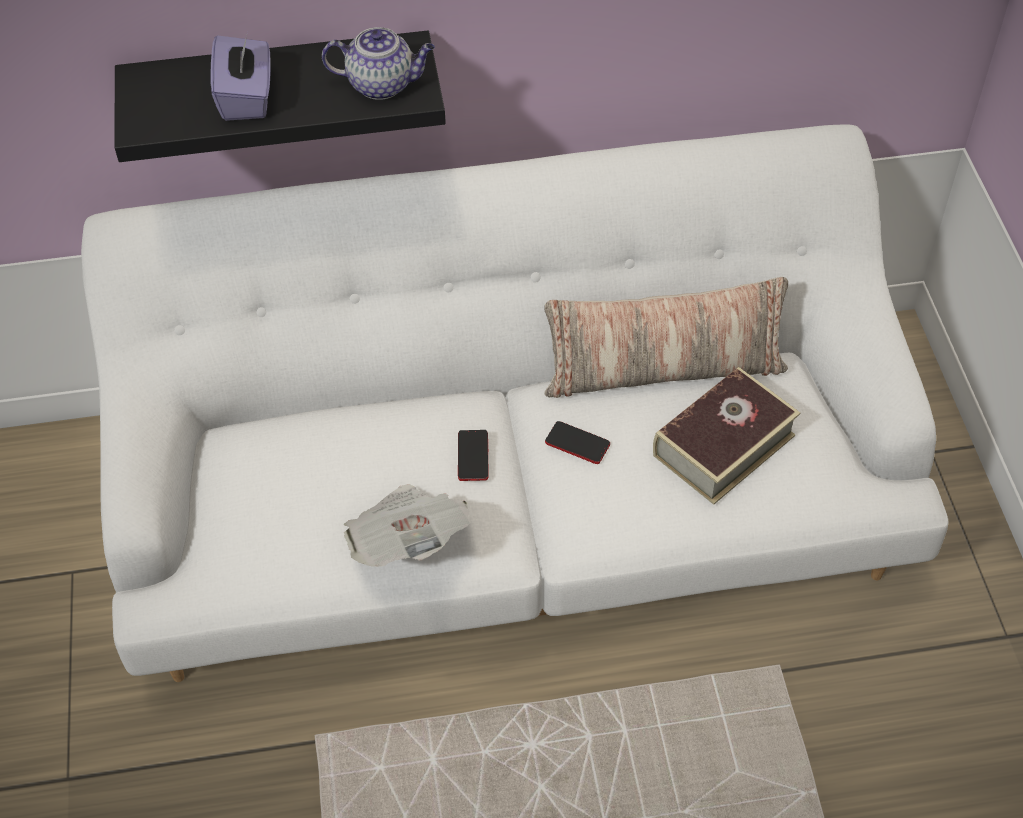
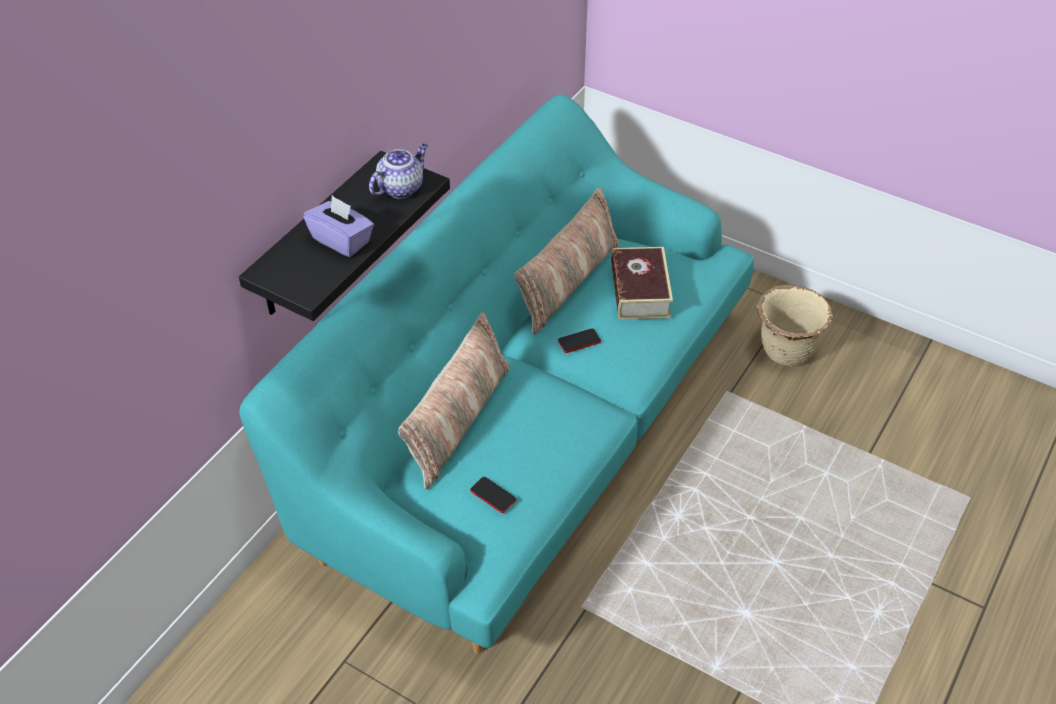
camera: 50 degrees left, 5 degrees down
white sofa [81,124,949,682] -> turquoise sofa [239,94,754,654]
newspaper [344,484,470,567] -> none
phone [458,430,489,481] -> phone moved to [470,477,516,513]
none -> pillow [398,312,509,489]
none -> beige planter [757,285,832,366]

